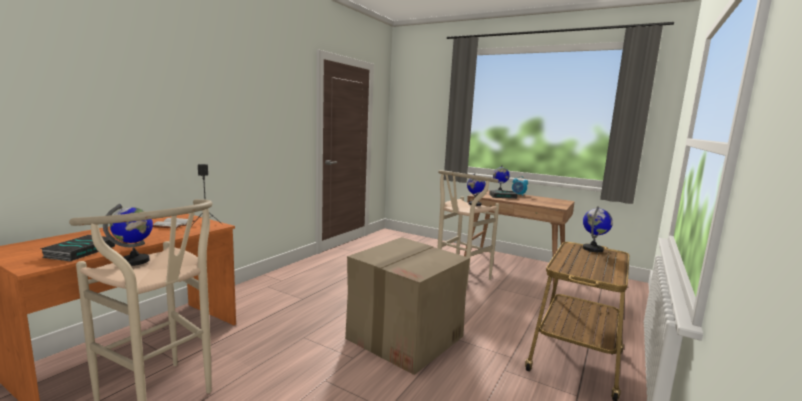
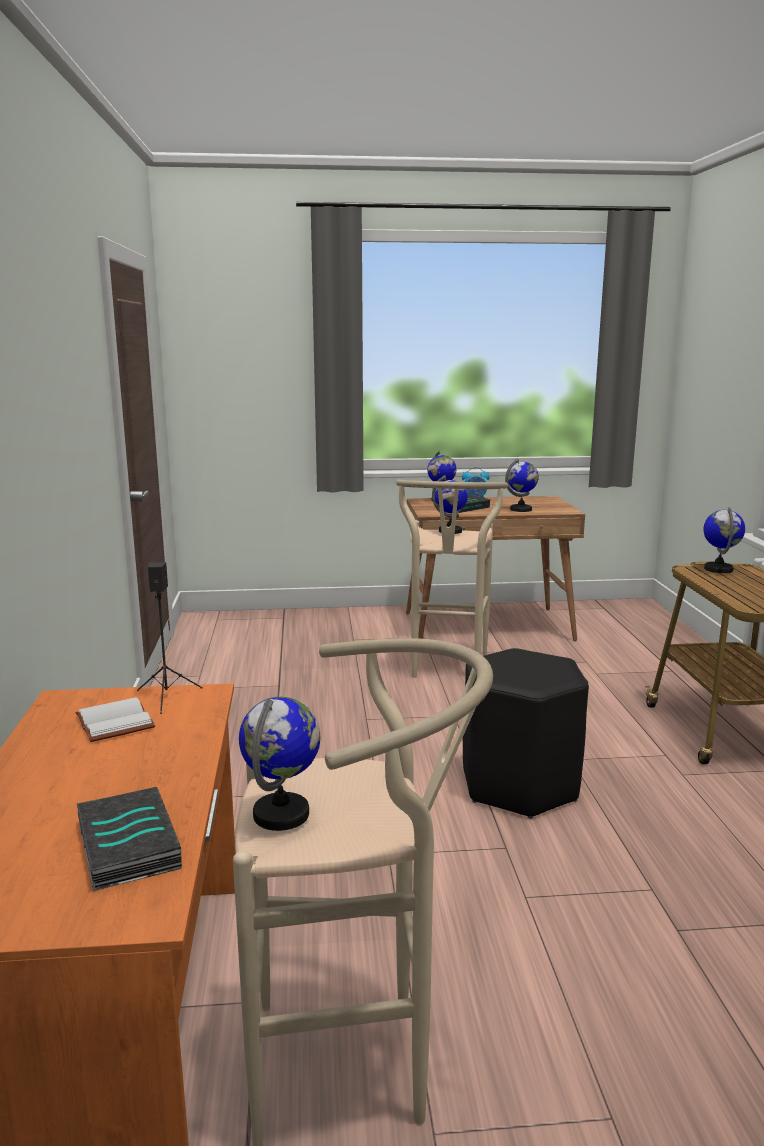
camera: 35 degrees left, 5 degrees up
cardboard box [345,237,470,375] -> black stool [463,648,589,819]
none -> globe [505,458,539,512]

